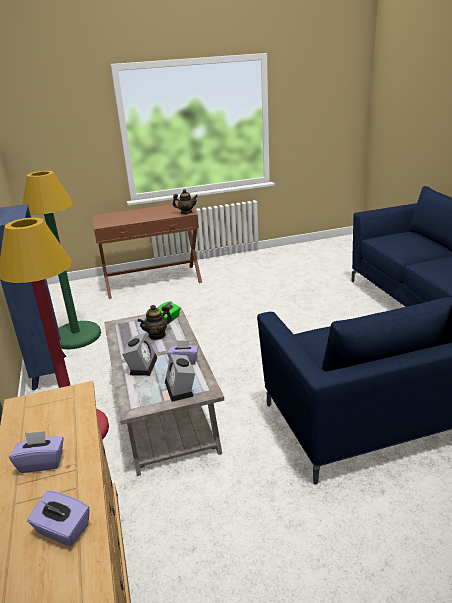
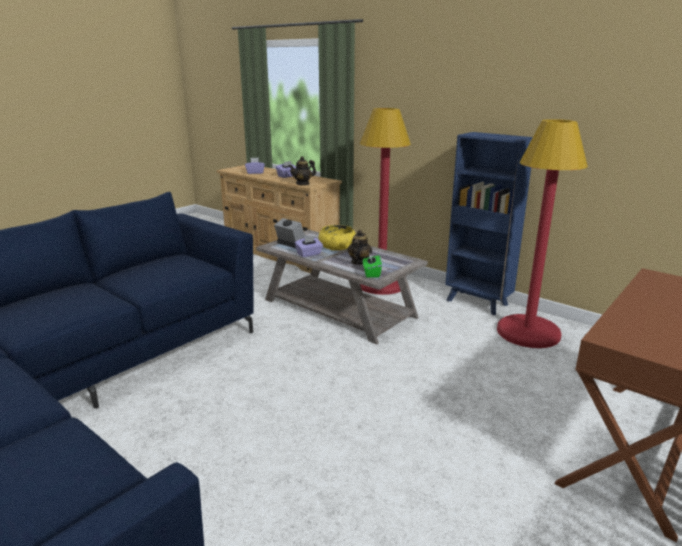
camera: 145 degrees right, 5 degrees down
green floor lamp [22,171,101,349] -> red floor lamp [497,119,588,348]
alarm clock [122,333,157,376] -> yellow bowl [318,225,356,250]
teapot [173,189,198,214] -> teapot moved to [289,156,316,185]

